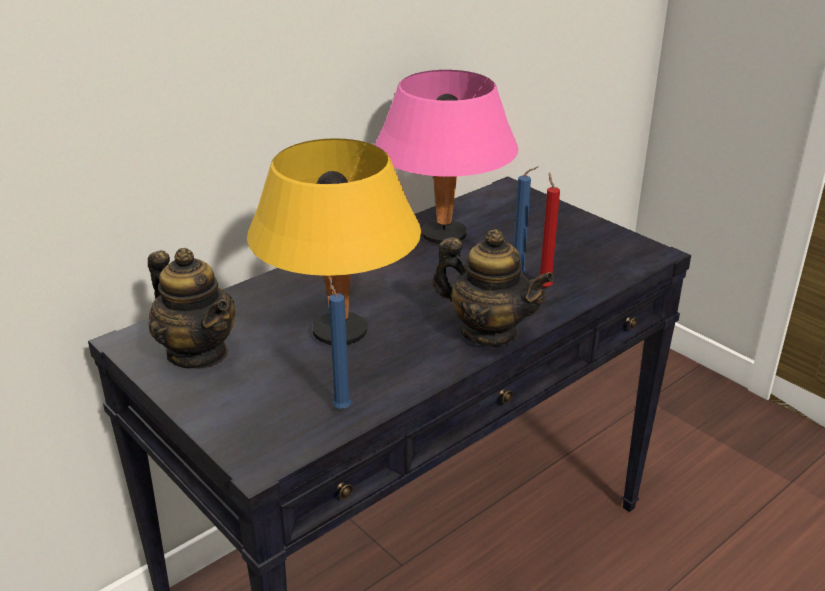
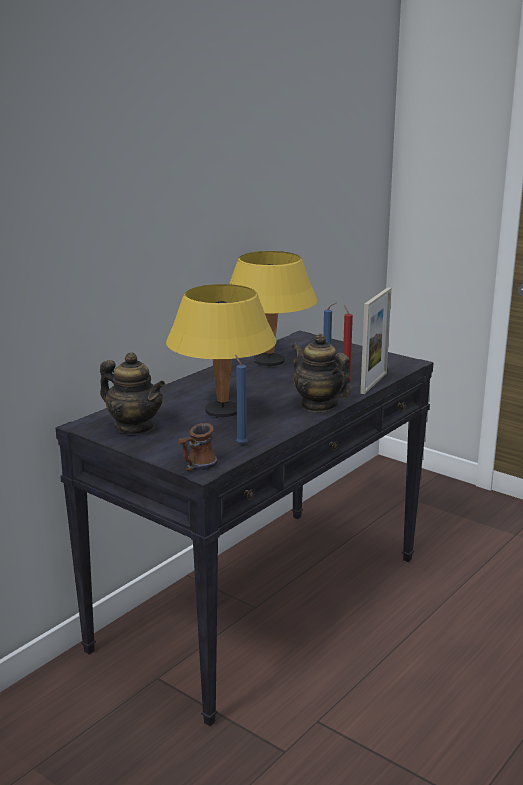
camera: 10 degrees left, 10 degrees down
pink table lamp [375,70,518,244] -> yellow table lamp [229,251,318,367]
teapot [433,229,554,347] -> teapot turned 150 degrees counterclockwise [292,333,351,412]
none -> mug [177,423,217,472]
none -> picture frame [360,287,391,394]

